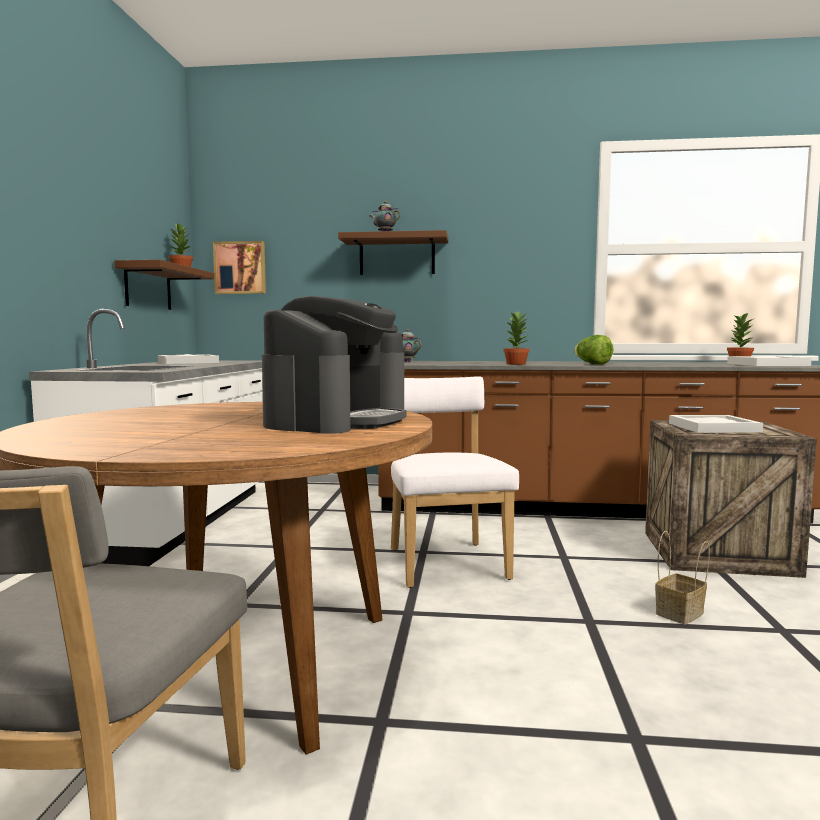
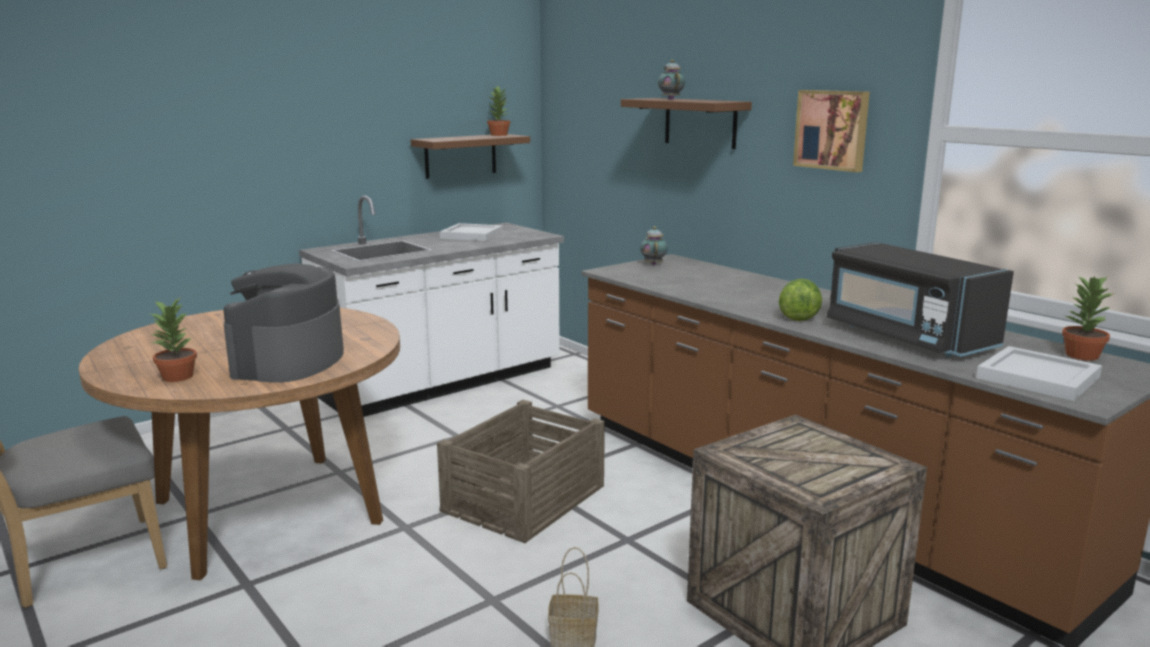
camera: 45 degrees right, 10 degrees up
picture [213,241,266,294] -> picture moved to [793,90,870,172]
coffee machine [262,296,407,434] -> coffee machine turned 120 degrees clockwise [223,263,344,383]
white chair [391,376,519,588] -> crate [437,400,605,543]
potted plant [503,311,530,365] -> potted plant moved to [149,298,197,382]
white tray [669,415,763,433] -> none
none -> black microwave [827,242,1014,357]

